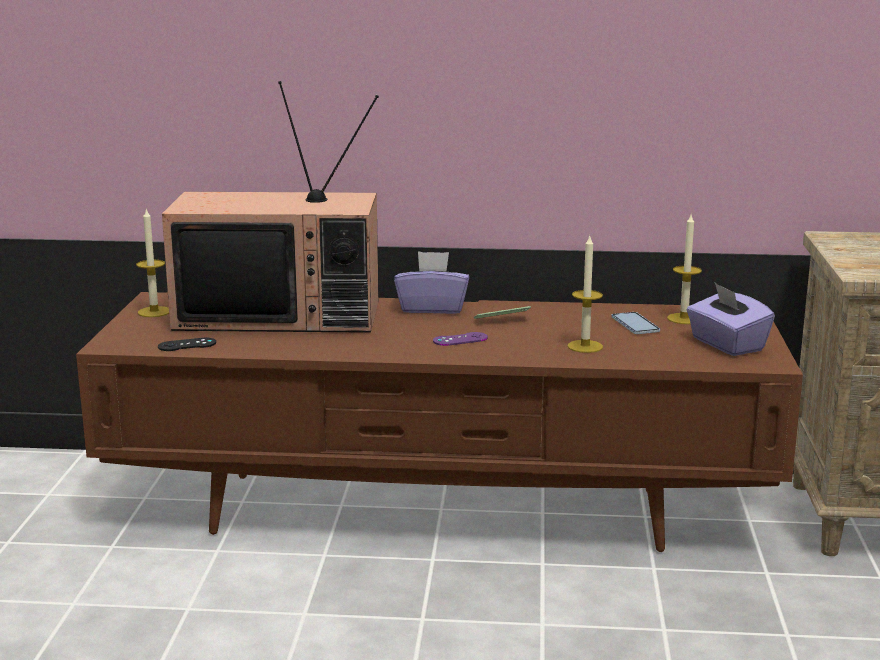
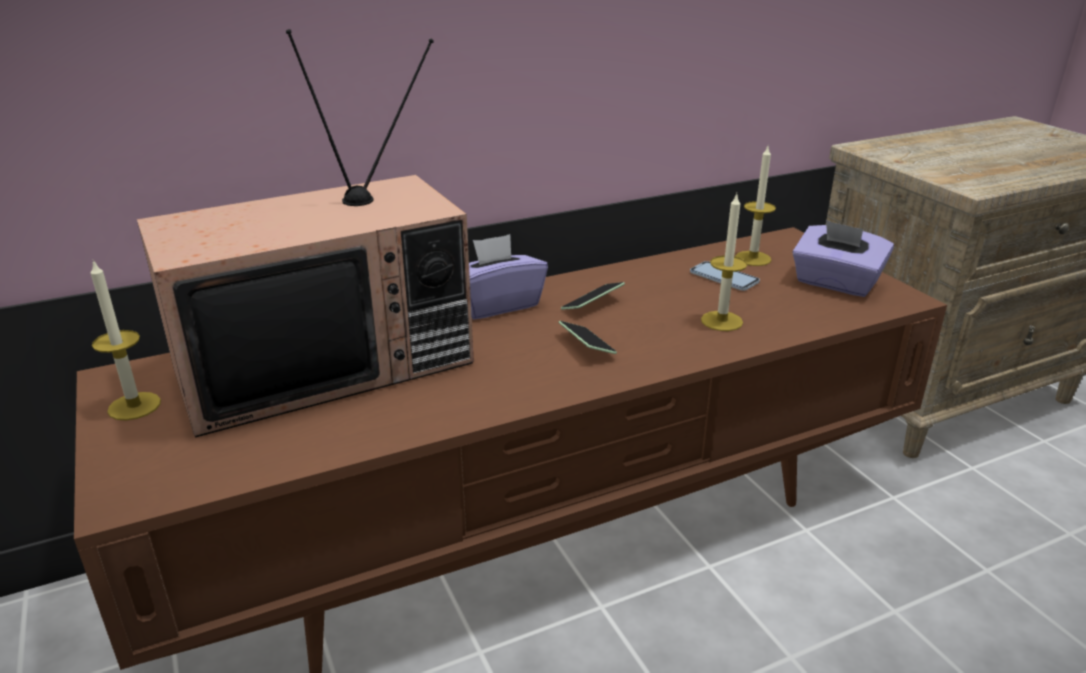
camera: 30 degrees left, 10 degrees up
black game controller [158,337,216,351] -> none
purple game controller [433,332,488,346] -> phone [559,321,617,354]

